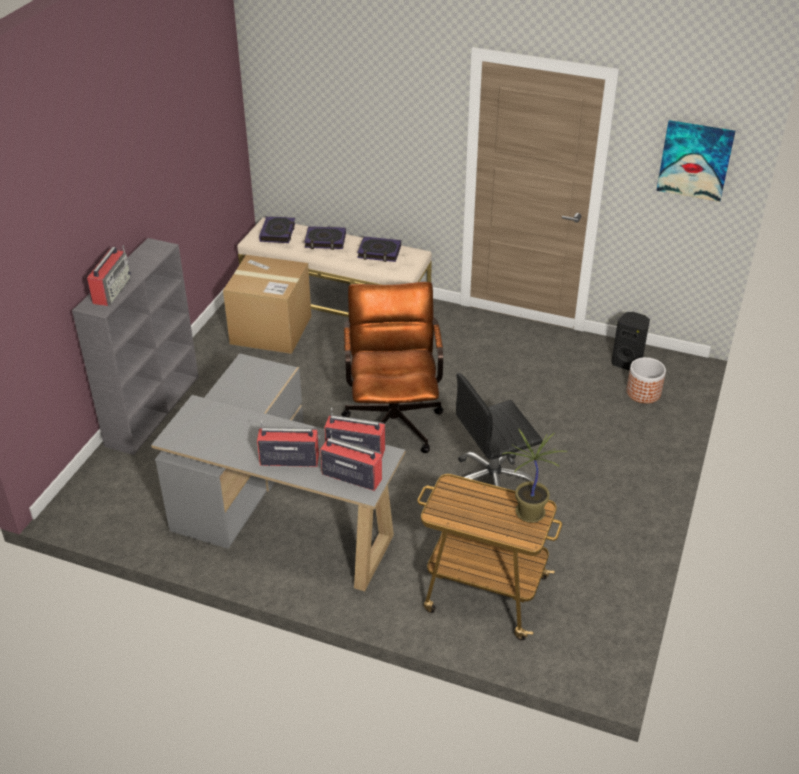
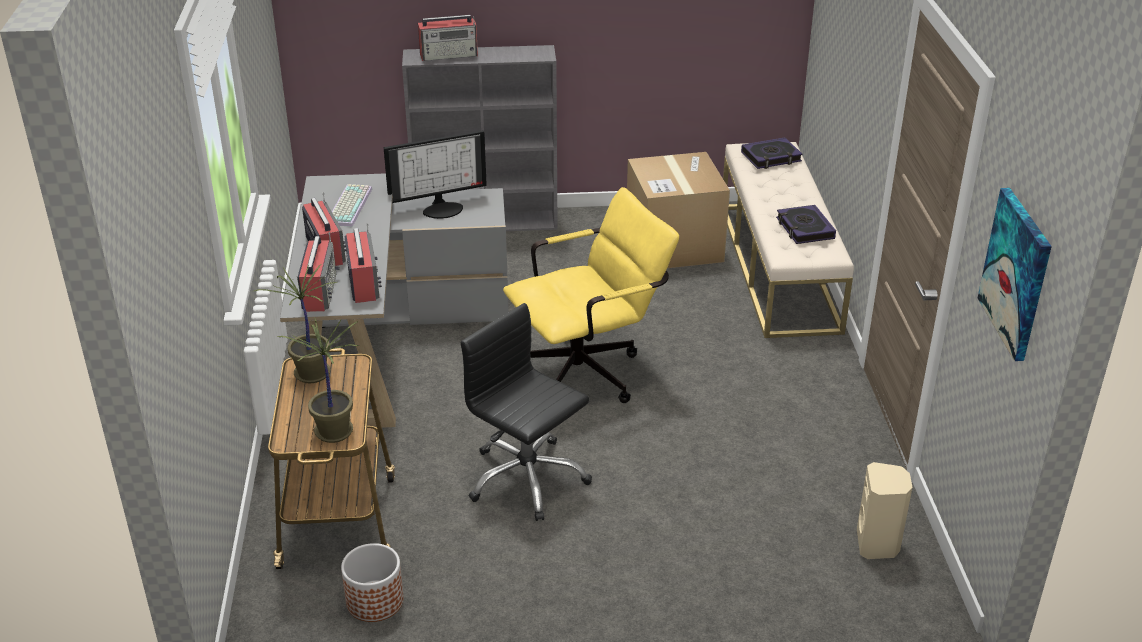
camera: 65 degrees right, 5 degrees down
book [304,226,346,250] -> none
brown office chair [341,282,444,453] -> yellow office chair [503,187,679,403]
black speaker [611,312,650,371] -> beige speaker [857,462,912,559]
planter [626,357,666,403] -> planter moved to [341,543,404,622]
none -> potted plant [254,264,337,383]
none -> keyboard [332,184,372,227]
none -> monitor [384,130,487,219]

